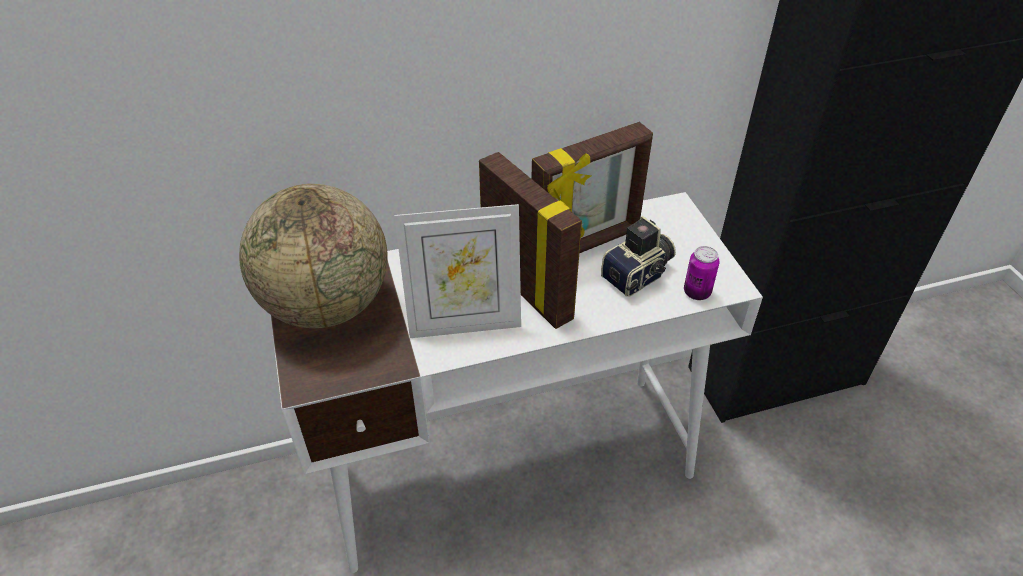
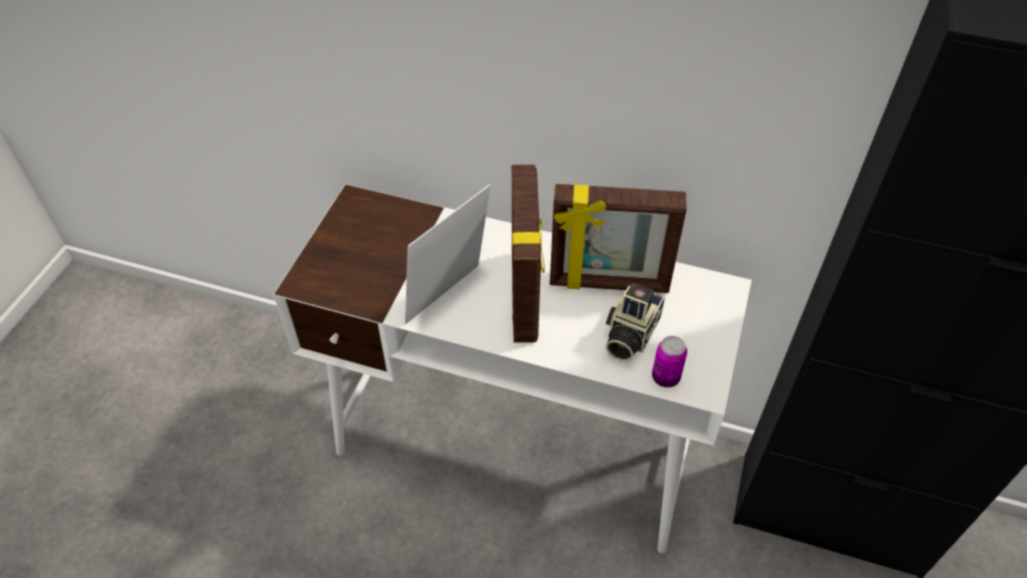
camera: 35 degrees right, 5 degrees up
globe [239,184,388,328] -> none
picture frame [394,204,521,338] -> picture frame turned 105 degrees clockwise [405,184,491,324]
camera [601,216,676,297] -> camera turned 120 degrees clockwise [605,283,665,362]

